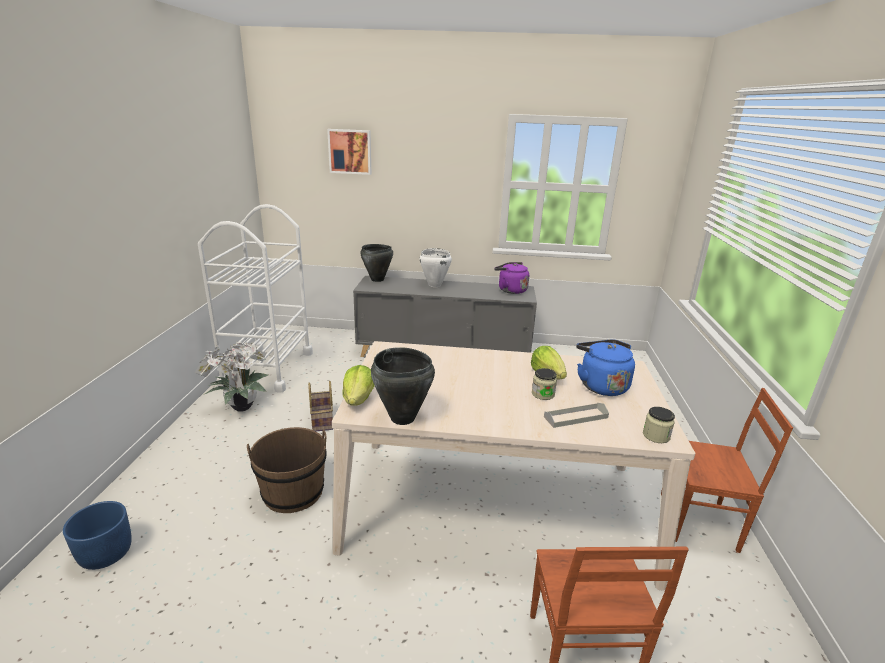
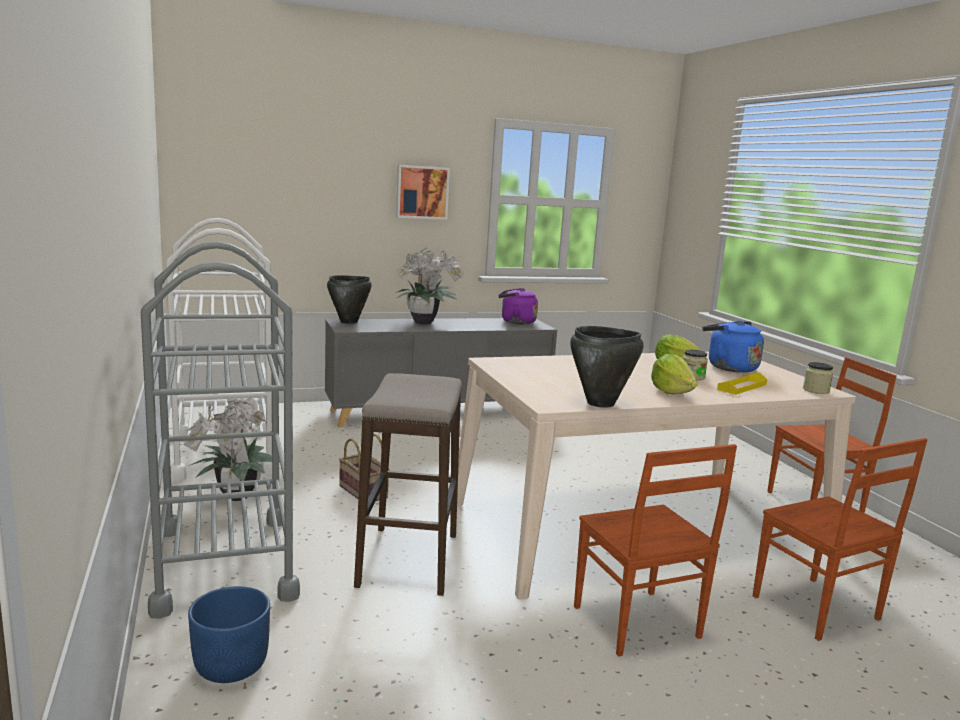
camera: 25 degrees left, 10 degrees down
brown bucket [247,427,327,513] -> stool [354,373,462,596]
picture [327,129,371,175] -> picture moved to [396,165,450,220]
lettuce [342,365,375,405] -> lettuce moved to [651,354,698,394]
white cooking pot [420,248,452,287] -> potted plant [397,248,464,324]
grey tray [544,403,609,428] -> yellow tray [717,372,767,395]
none -> grey cart [141,241,300,619]
none -> brown chair [574,444,737,657]

